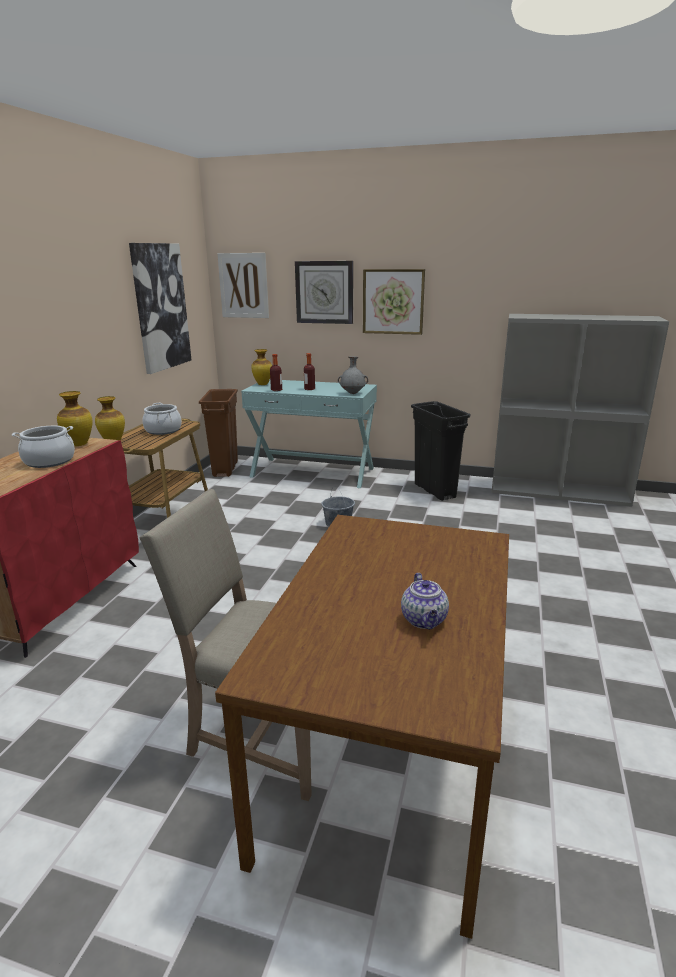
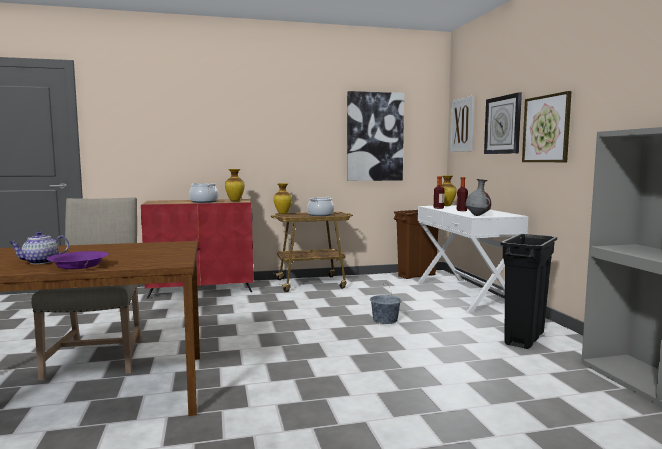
camera: 60 degrees right, 15 degrees down
turquoise console table [241,380,377,488] -> white console table [417,205,528,313]
none -> purple bowl [46,251,109,269]

